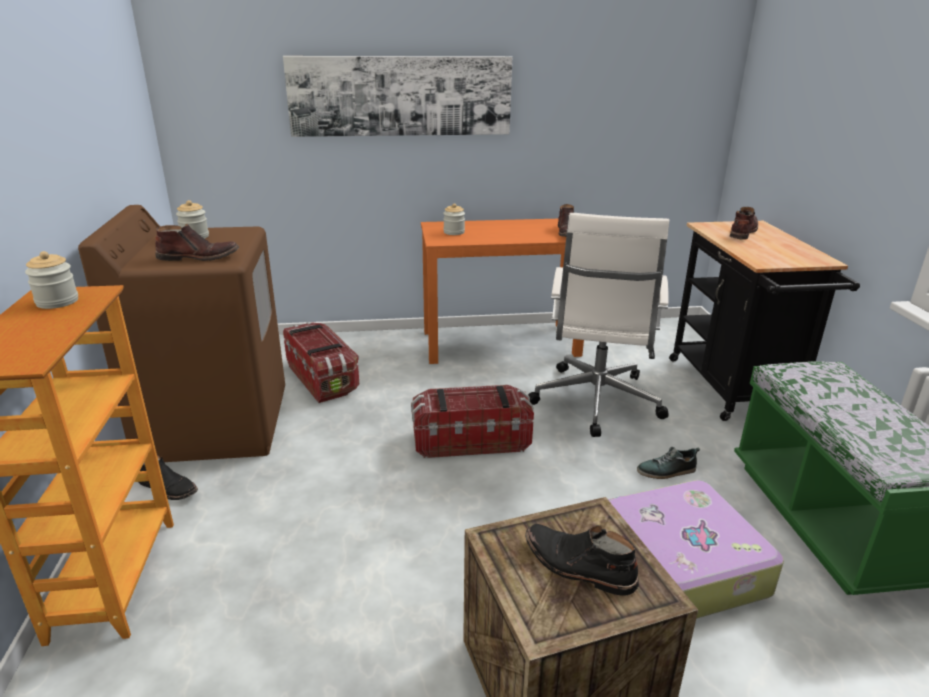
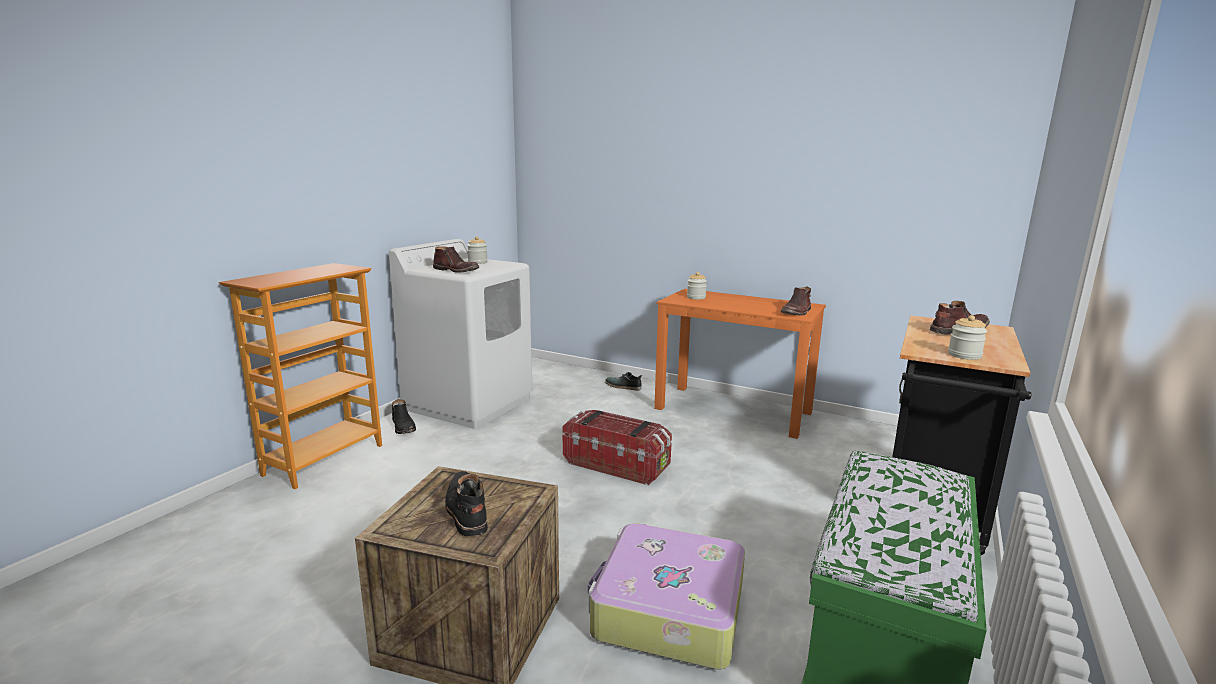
camera: 35 degrees right, 10 degrees down
jar [25,251,78,309] -> jar moved to [948,315,987,360]
brown washing machine [78,205,285,462] -> white washing machine [389,239,532,429]
picture [283,56,512,137] -> none
storage box [283,322,359,403] -> none
white office chair [528,213,669,437] -> none
shoe [637,447,700,479] -> shoe moved to [605,372,642,390]

